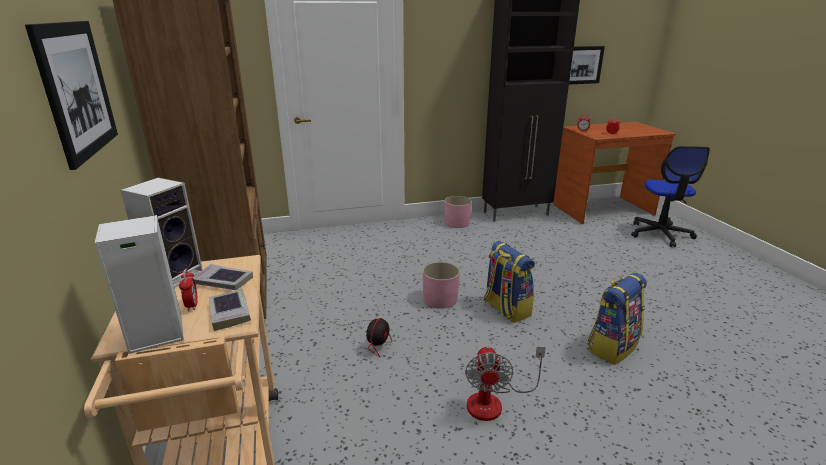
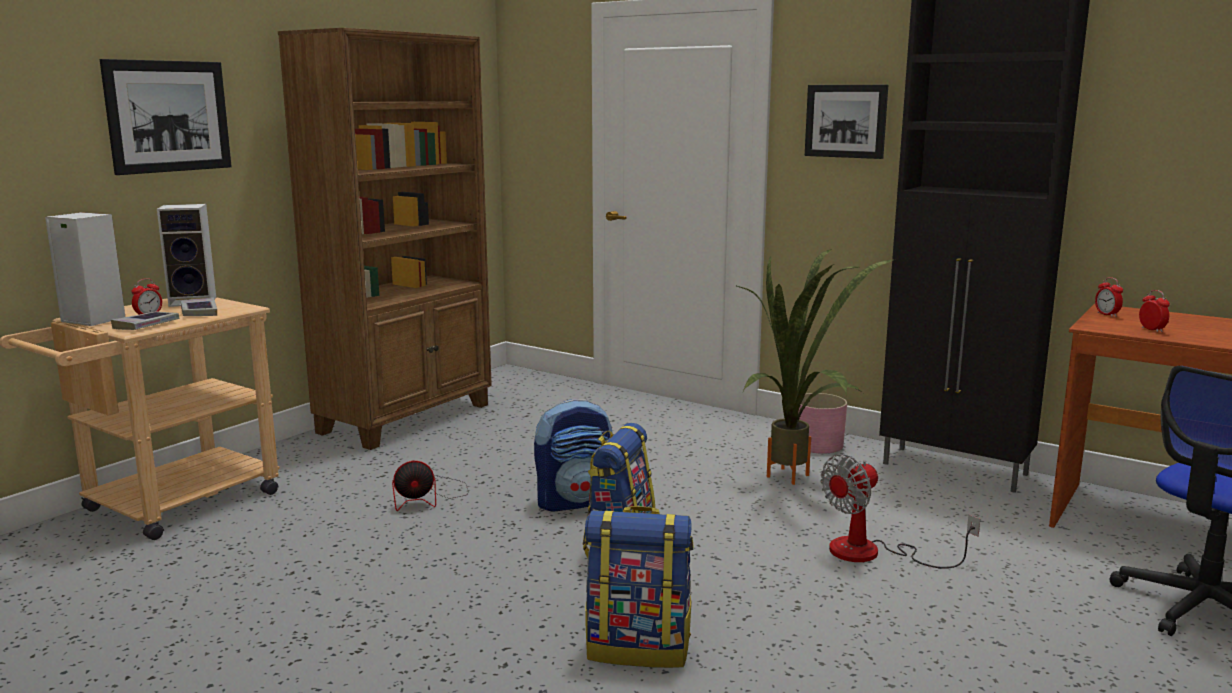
camera: 50 degrees right, 10 degrees down
pink planter [423,262,460,309] -> backpack [534,399,613,512]
fan [465,347,546,421] -> fan moved to [820,454,980,568]
picture [569,46,605,84] -> picture moved to [805,85,888,159]
none -> potted plant [735,249,896,485]

